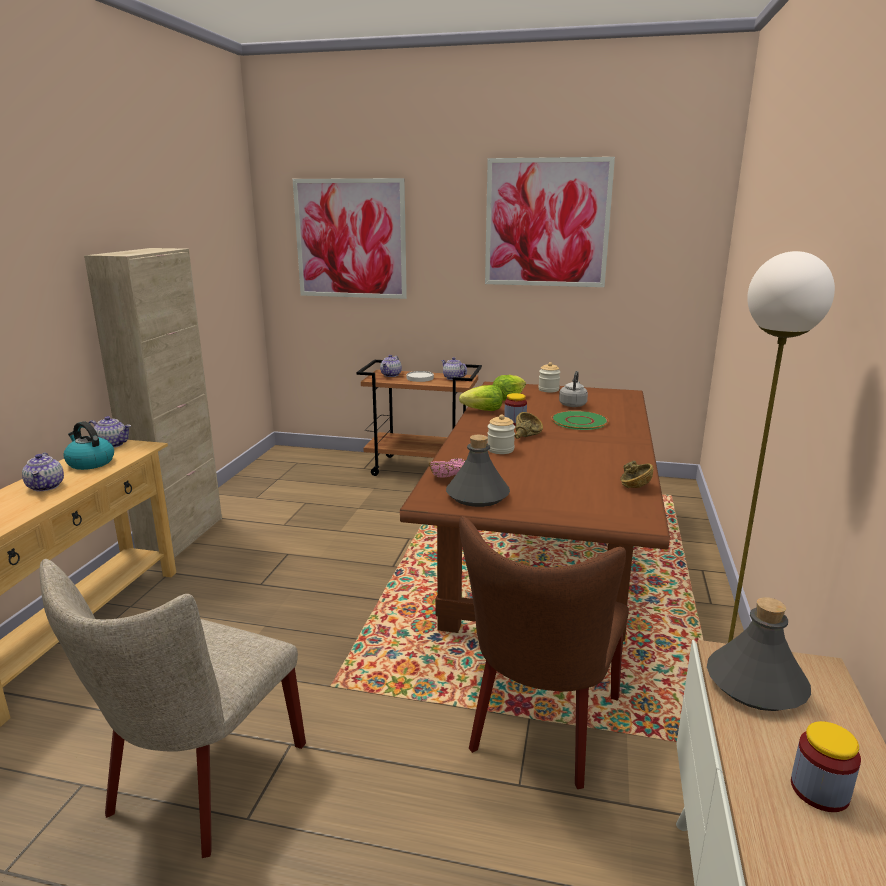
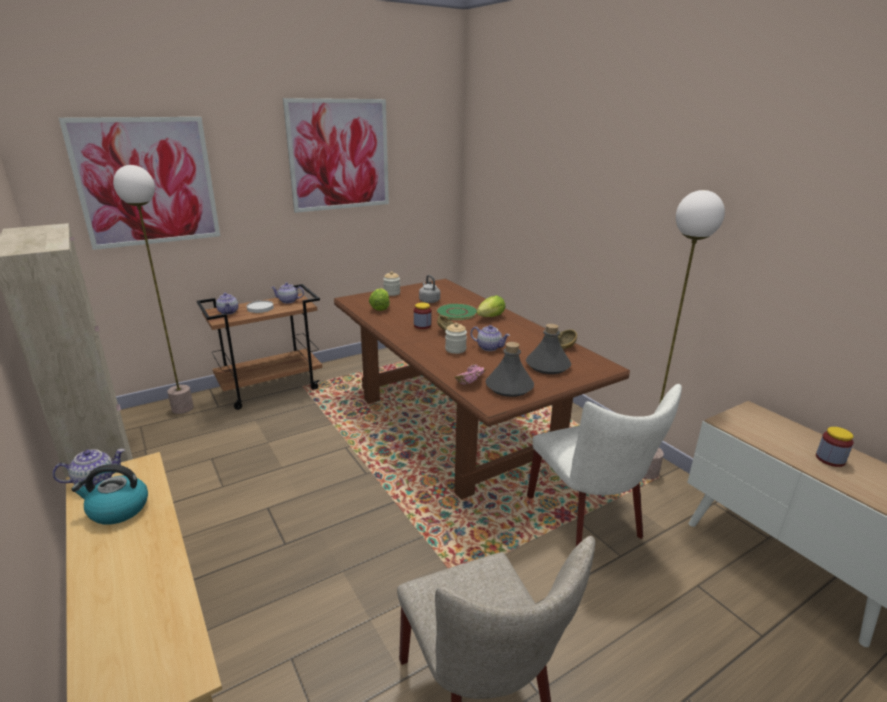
camera: 45 degrees left, 5 degrees up
teapot [22,452,64,491] -> teapot moved to [470,325,510,351]
lettuce [459,385,503,411] -> lettuce moved to [476,295,505,317]
brown chair [459,516,629,789] -> white chair [527,384,682,546]
grey bottle [707,597,811,711] -> grey bottle moved to [526,324,571,374]
none -> floor lamp [113,165,194,414]

